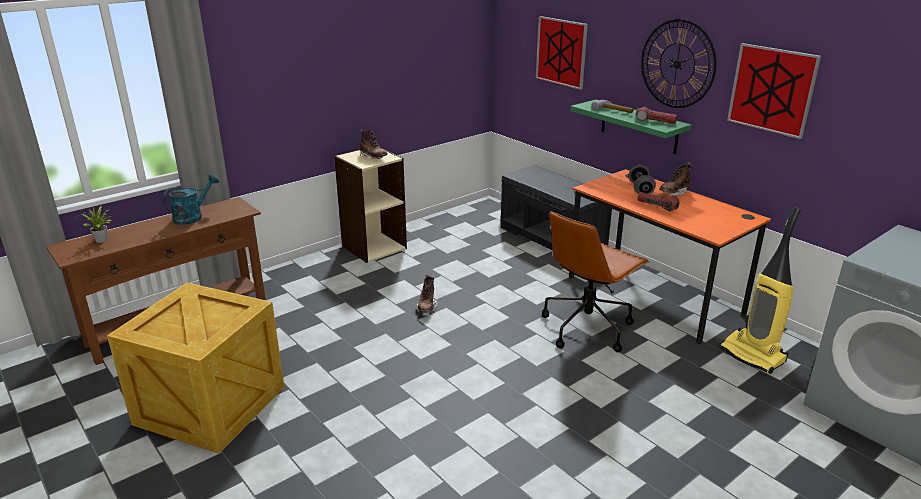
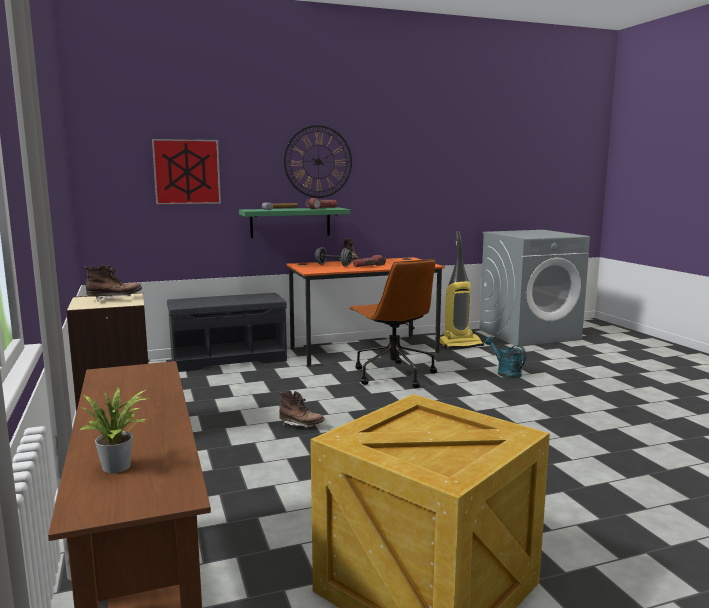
camera: 70 degrees left, 15 degrees down
turquoise watering can [162,174,219,225] -> turquoise watering can moved to [485,336,526,378]
picture [727,43,821,139] -> none

